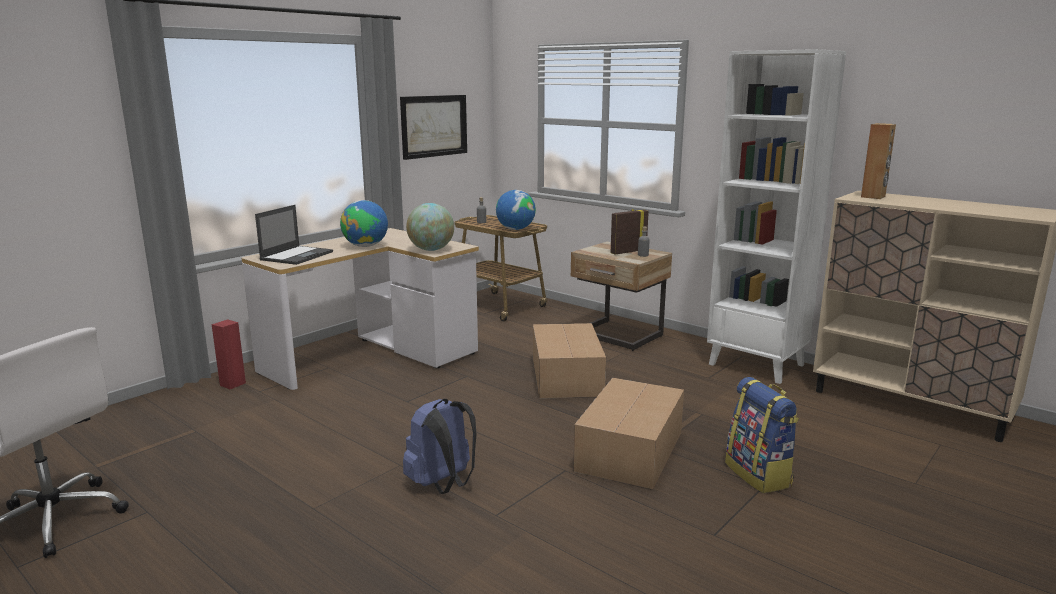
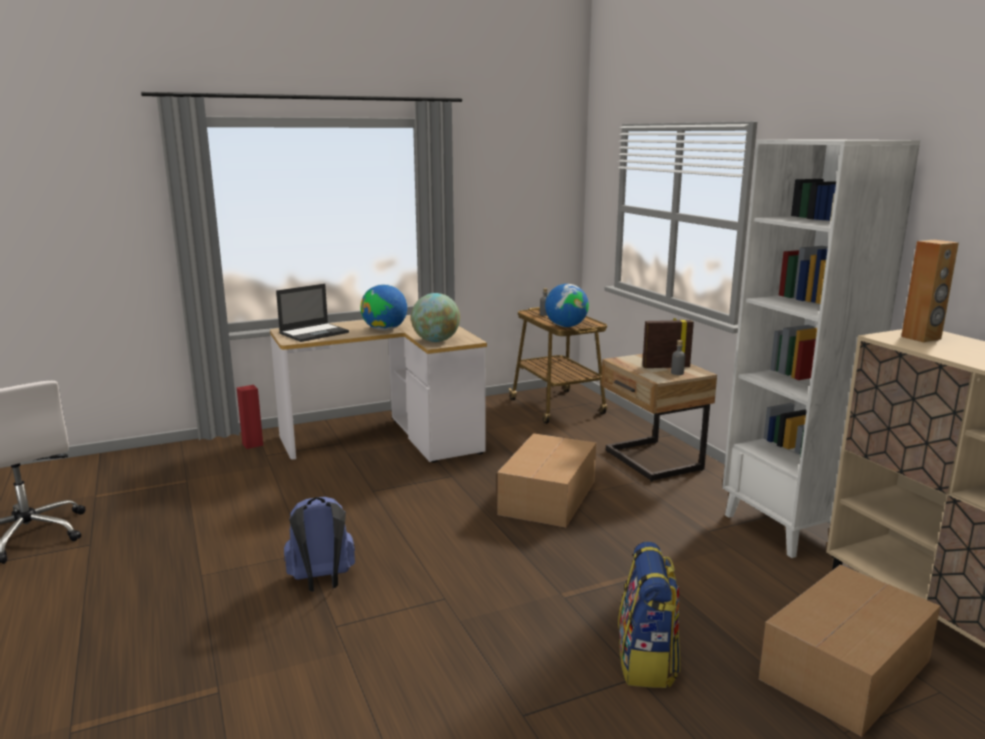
camera: 25 degrees right, 0 degrees up
picture [400,95,467,160] -> none
cardboard box [573,378,684,490] -> cardboard box moved to [758,565,940,737]

